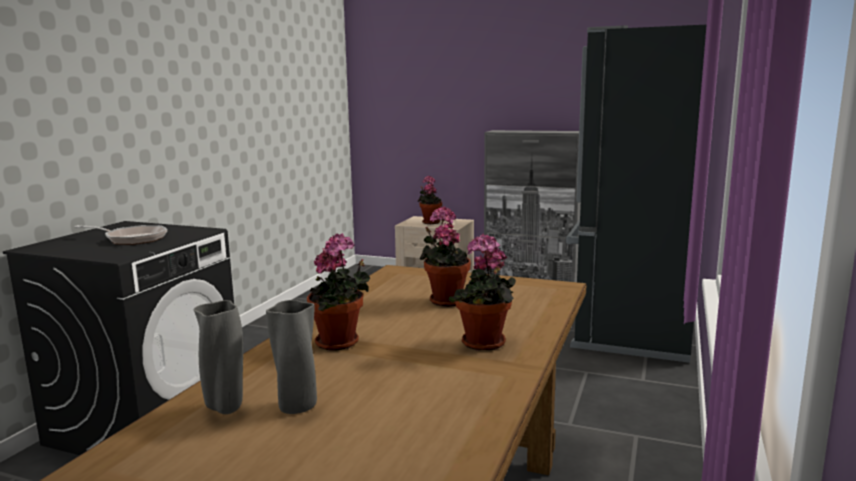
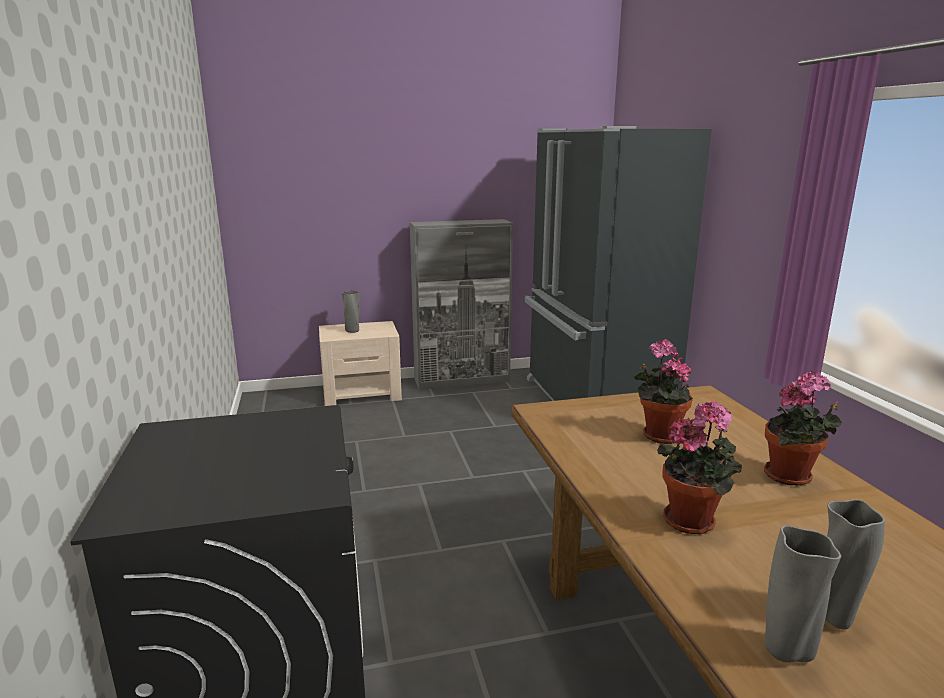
camera: 35 degrees left, 5 degrees up
frying pan [74,225,167,245] -> none
potted plant [418,176,442,224] -> grey vase [342,290,360,333]

